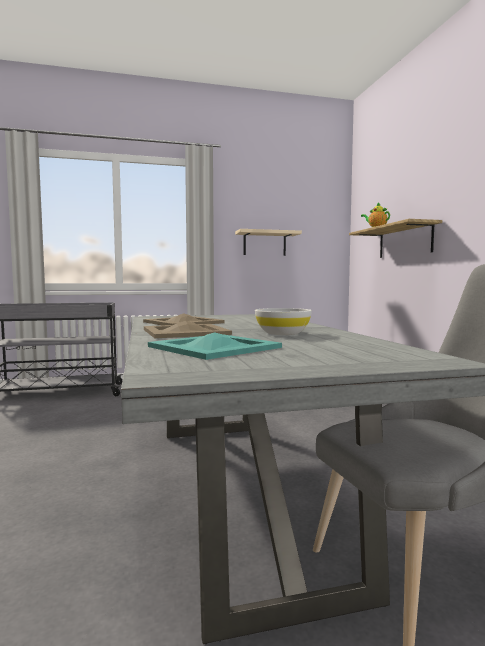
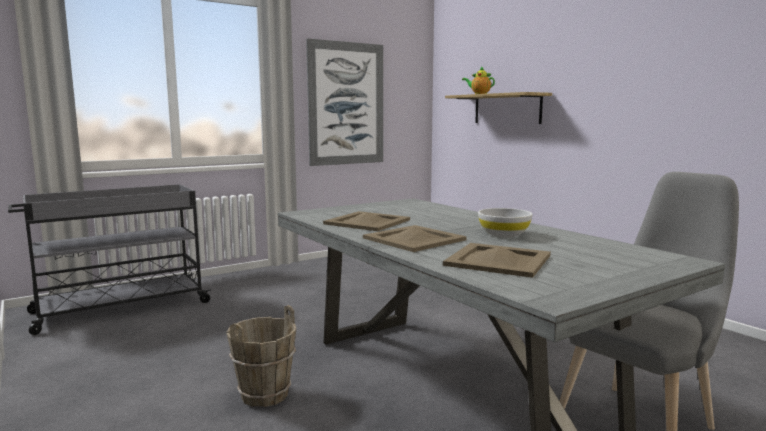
camera: 20 degrees left, 5 degrees up
turquoise tray [148,332,282,360] -> beige tray [443,243,551,278]
beige shelf [235,229,302,256] -> picture [306,38,383,166]
none -> brown bucket [226,305,296,407]

